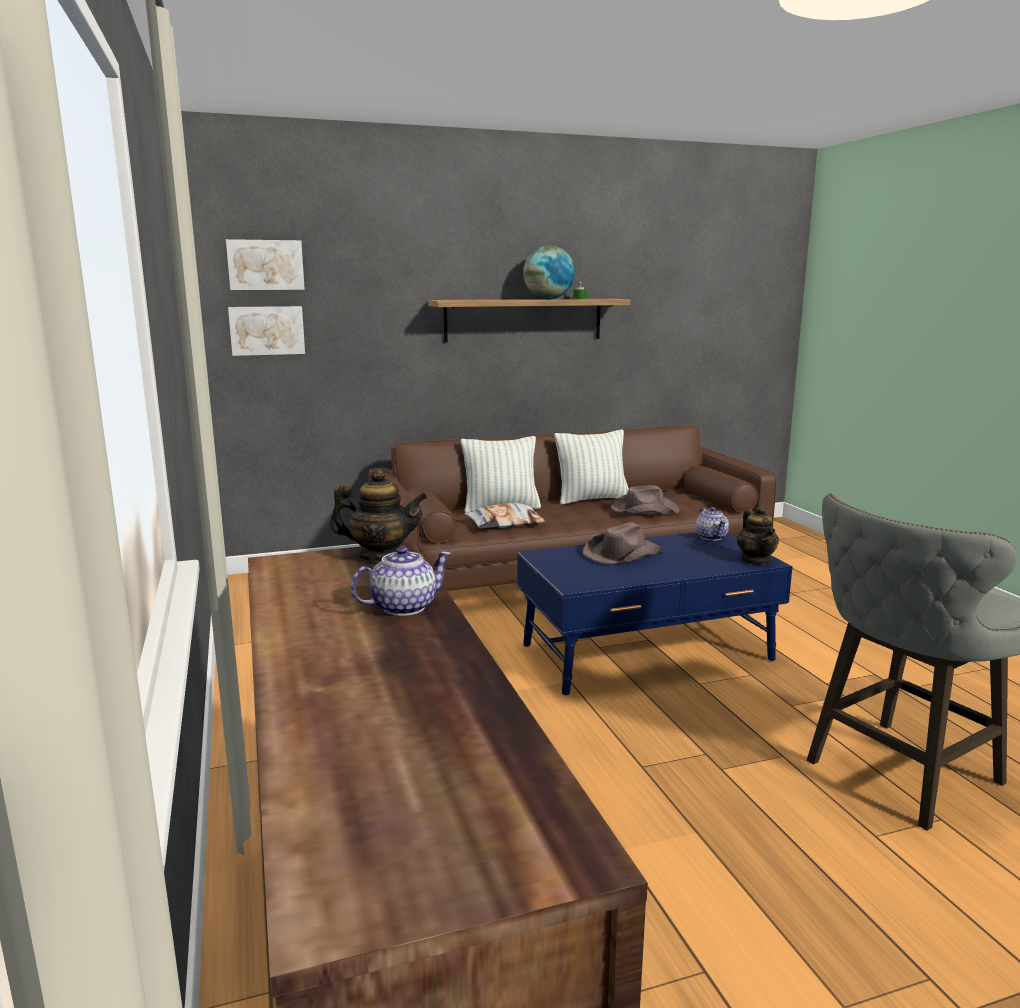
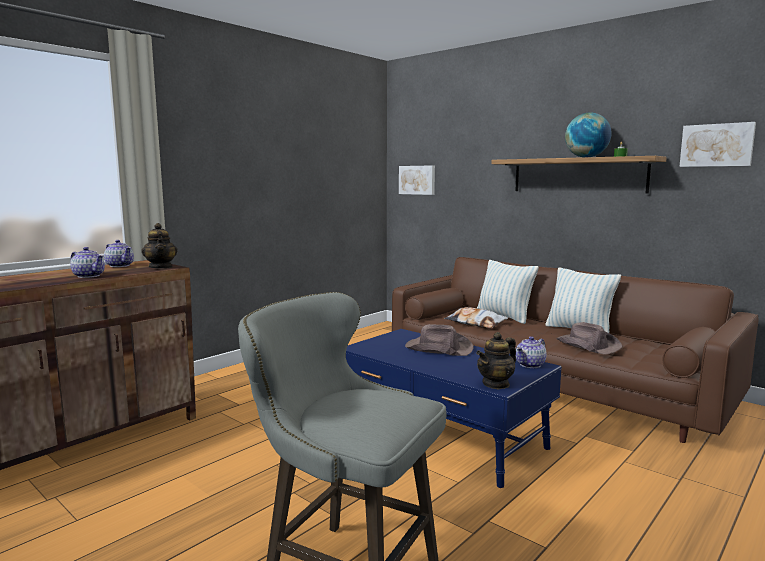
camera: 60 degrees right, 5 degrees down
picture [226,239,305,290] -> picture moved to [679,122,756,167]
none -> teapot [104,240,134,267]

